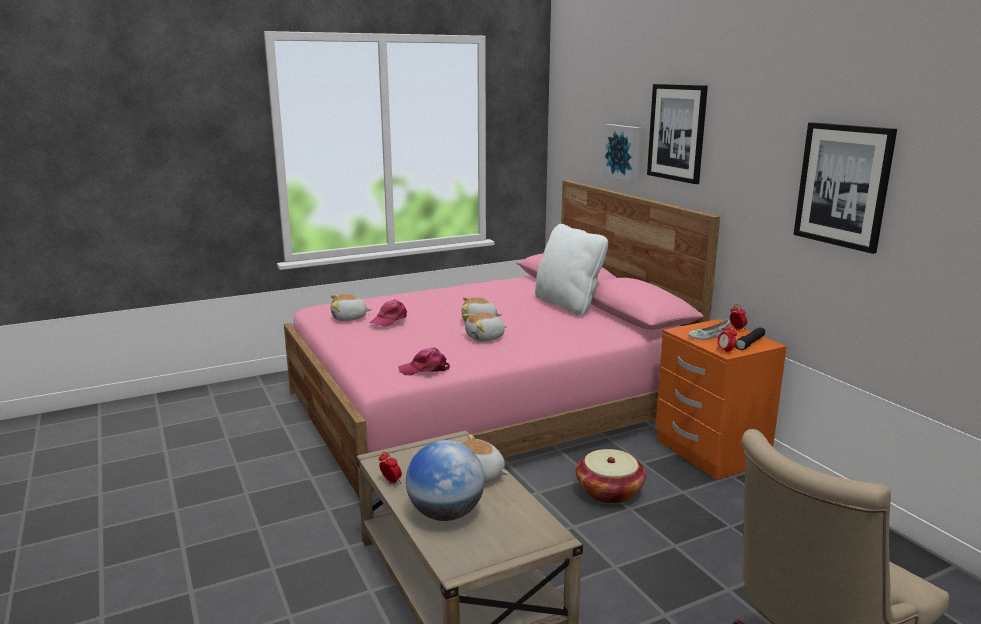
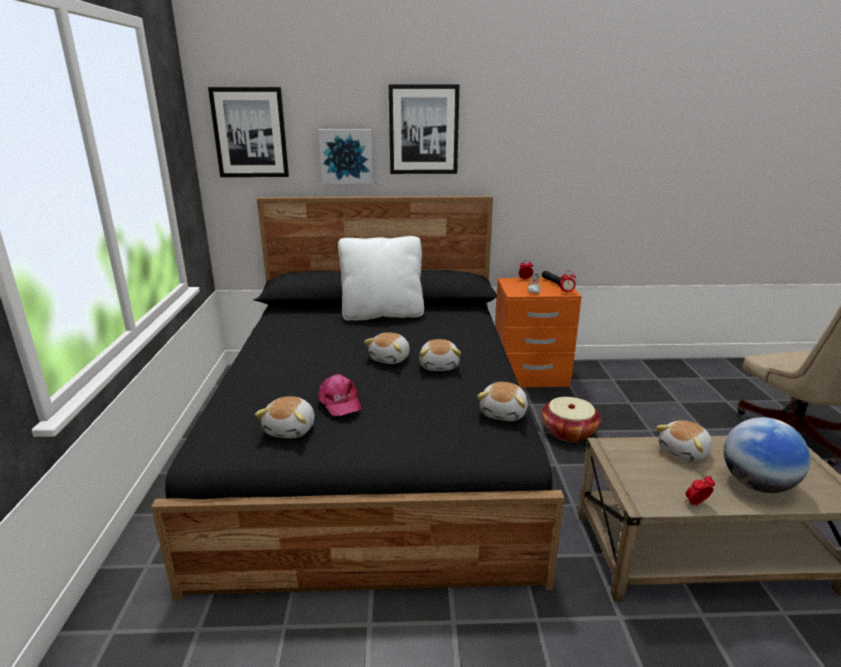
camera: 65 degrees left, 5 degrees up
pink bed [284,180,720,500] -> black bed [151,196,564,600]
pink cap [398,348,450,375] -> plush toy [477,382,528,421]
picture [793,122,897,254] -> picture moved to [208,87,289,177]

